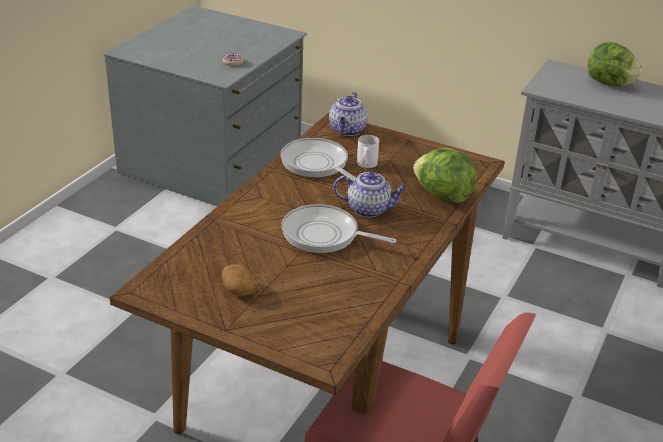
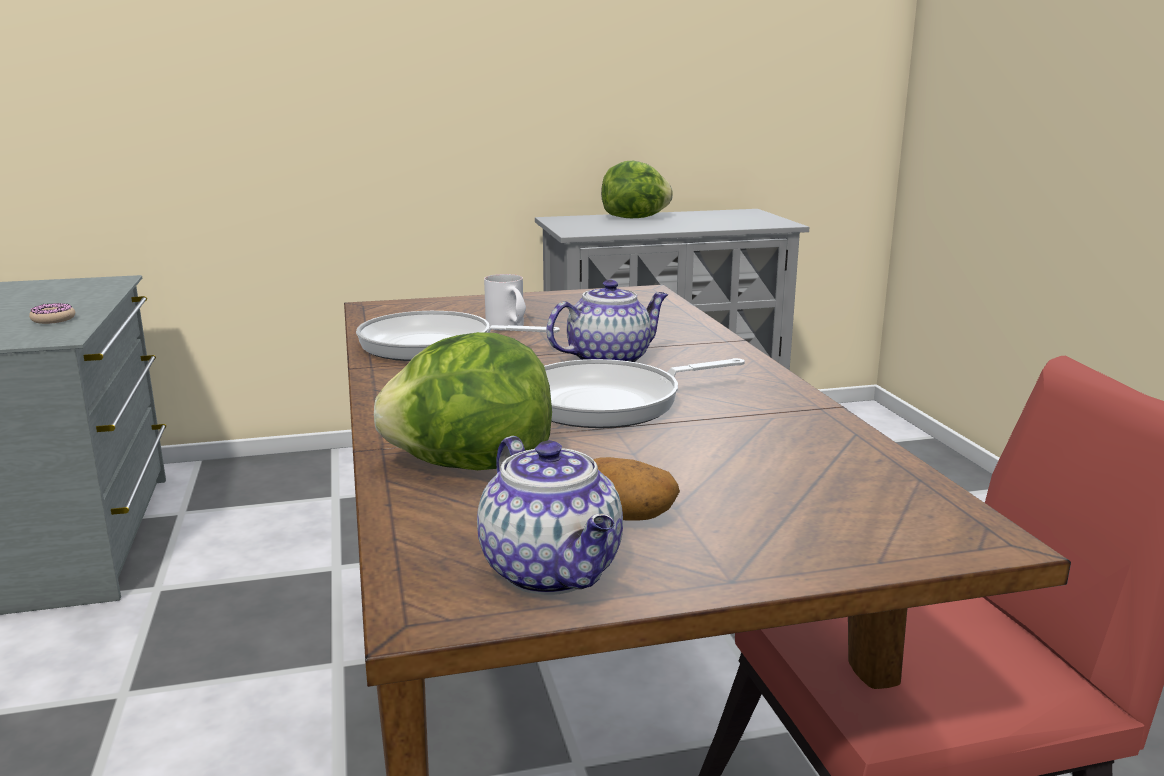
camera: 40 degrees left, 15 degrees down
teapot [329,92,368,136] -> teapot moved to [477,436,623,595]
lettuce [413,148,476,203] -> lettuce moved to [374,332,552,470]

